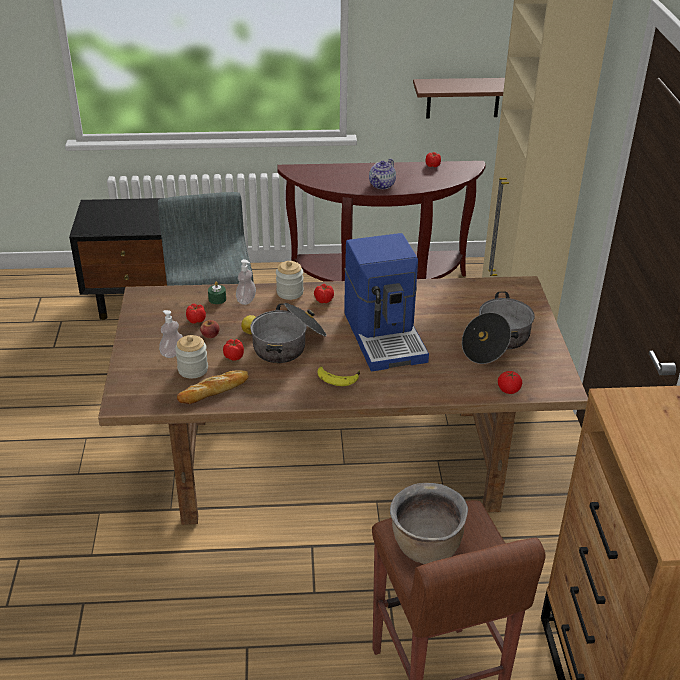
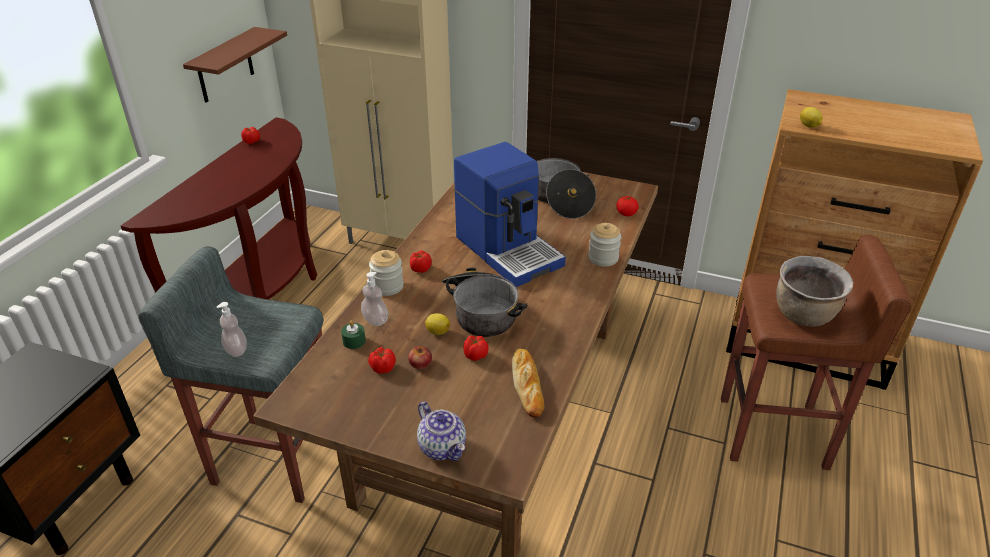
camera: 65 degrees left, 0 degrees up
soap dispenser [159,310,183,358] -> soap dispenser moved to [217,302,247,357]
jar [175,335,208,378] -> jar moved to [588,223,621,267]
banana [317,366,360,386] -> none
coffee machine [344,233,429,372] -> coffee machine turned 45 degrees clockwise [454,142,566,287]
teapot [369,159,396,189] -> teapot moved to [417,402,466,461]
none -> lemon [800,107,823,128]

